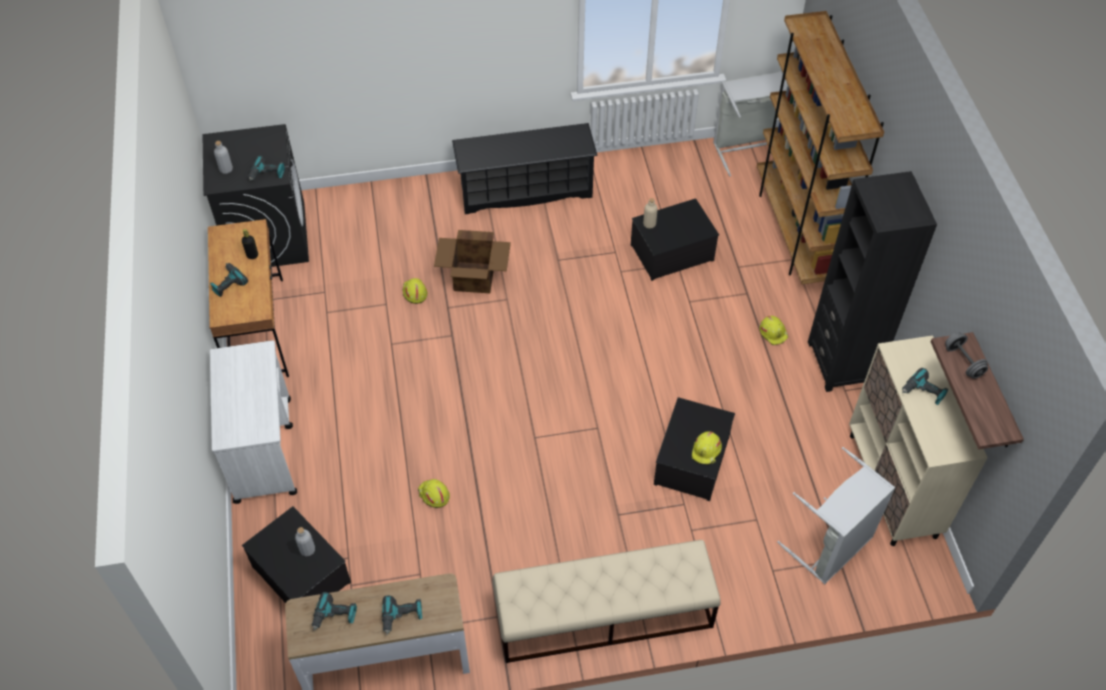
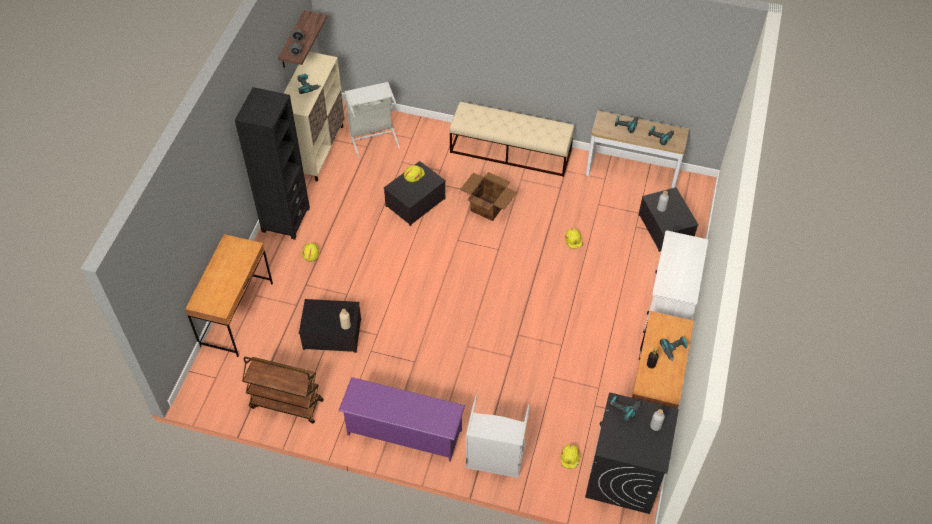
camera: 155 degrees left, 0 degrees up
yellow hard hat [402,278,427,304] -> yellow hard hat moved to [561,444,581,469]
cardboard box [434,230,511,293] -> cardboard box moved to [460,172,517,221]
black shoe rack [452,123,598,214] -> purple shoe rack [338,377,465,462]
grey laundry basket [713,71,788,176] -> grey laundry basket moved to [465,395,530,478]
brown bookcase [757,11,884,284] -> brown desk [185,234,273,357]
none -> brown cart [242,357,324,423]

